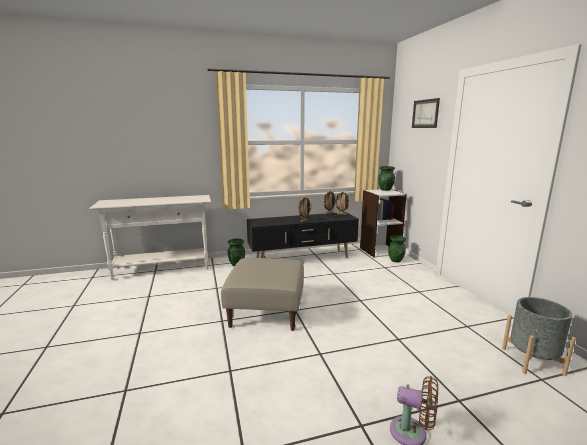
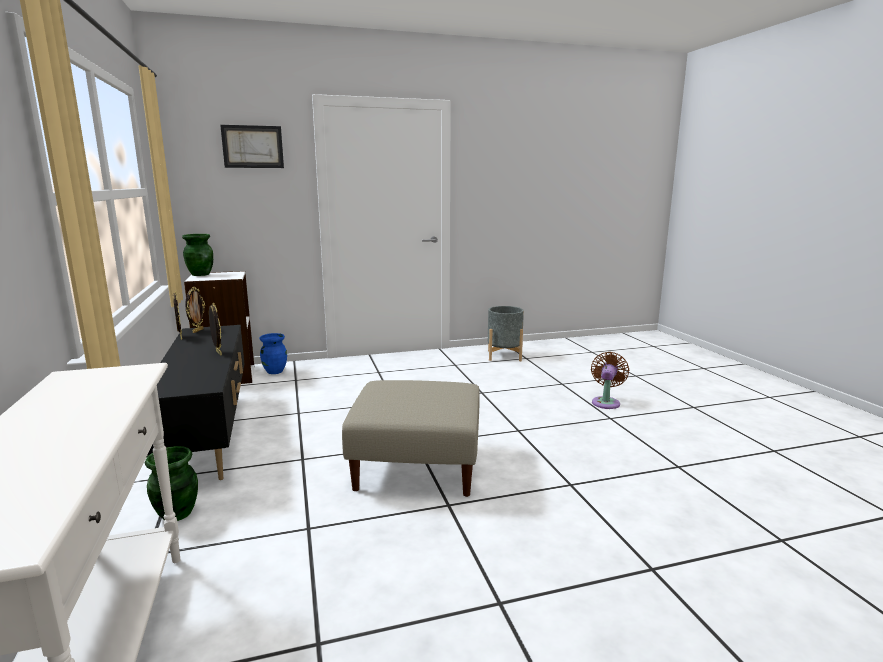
camera: 90 degrees left, 0 degrees up
green vase [388,235,406,262] -> blue vase [260,333,287,374]

